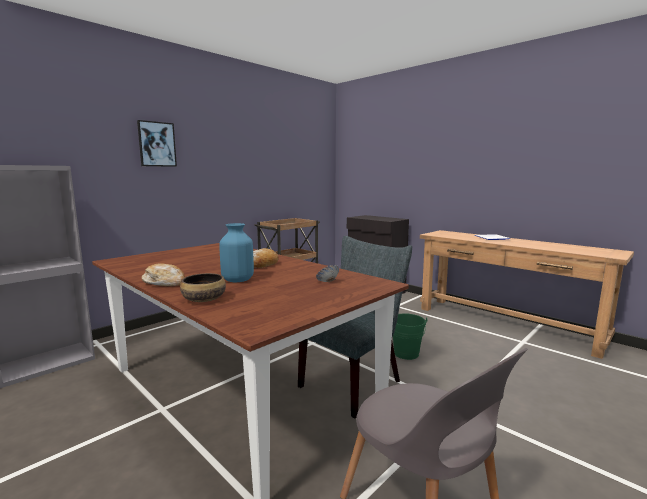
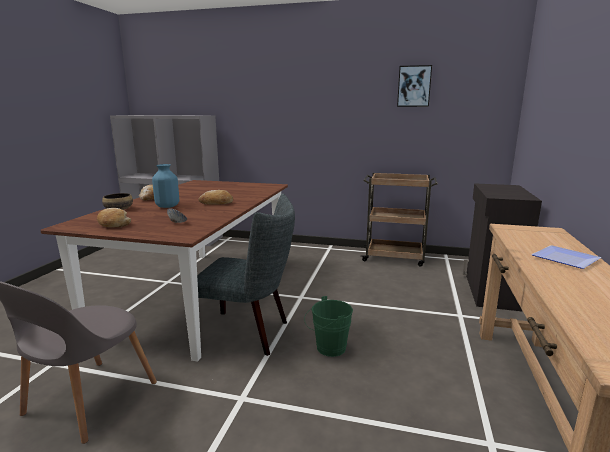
camera: 60 degrees right, 5 degrees up
picture [137,120,177,167] -> picture moved to [397,65,432,107]
none -> bread [97,208,131,228]

